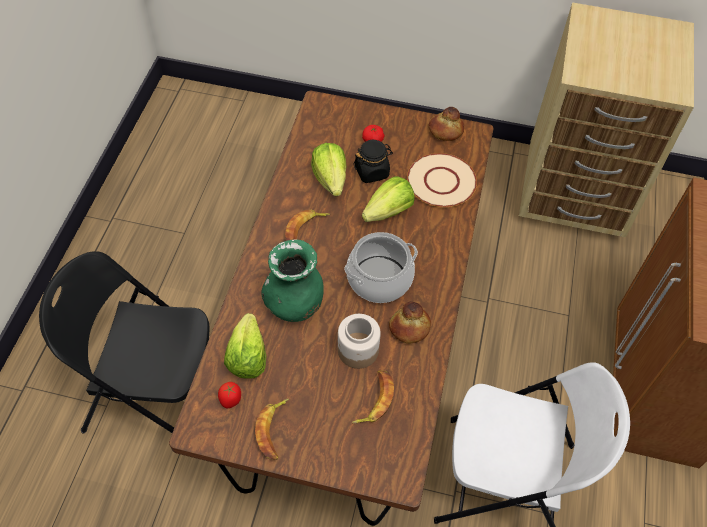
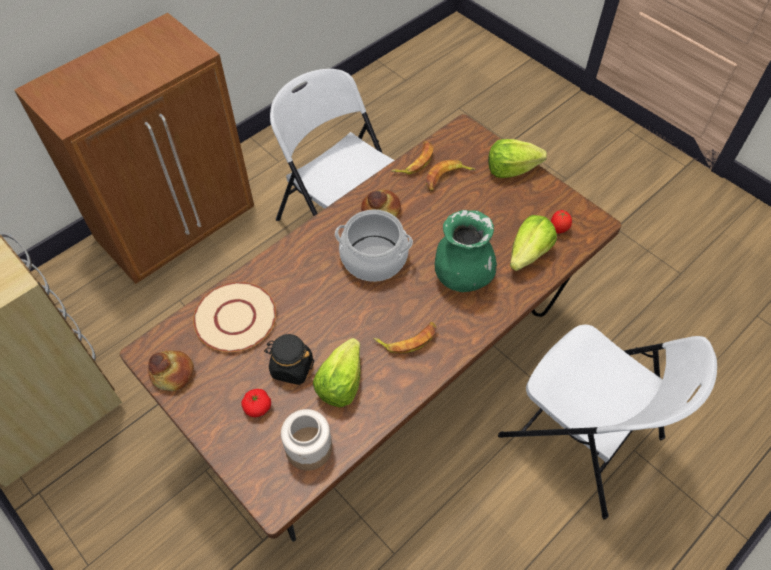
camera: 145 degrees left, 0 degrees up
black chair [39,251,209,434] -> white chair [498,325,717,520]
banana [255,398,289,460] -> banana moved to [391,141,434,174]
jar [338,314,381,369] -> jar moved to [281,409,332,471]
lettuce [362,176,415,222] -> lettuce moved to [488,139,547,178]

